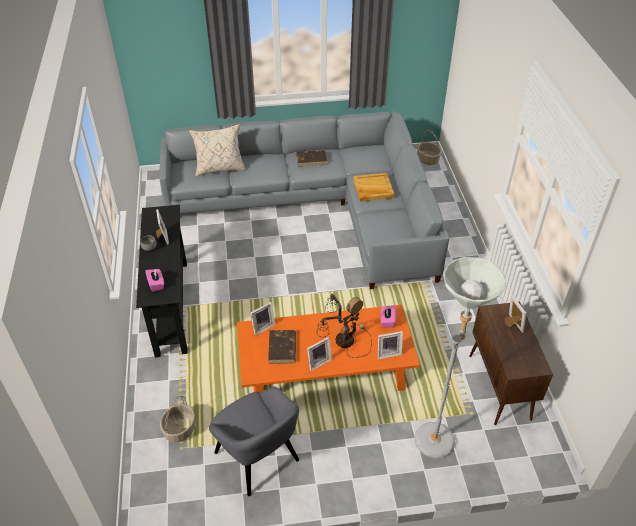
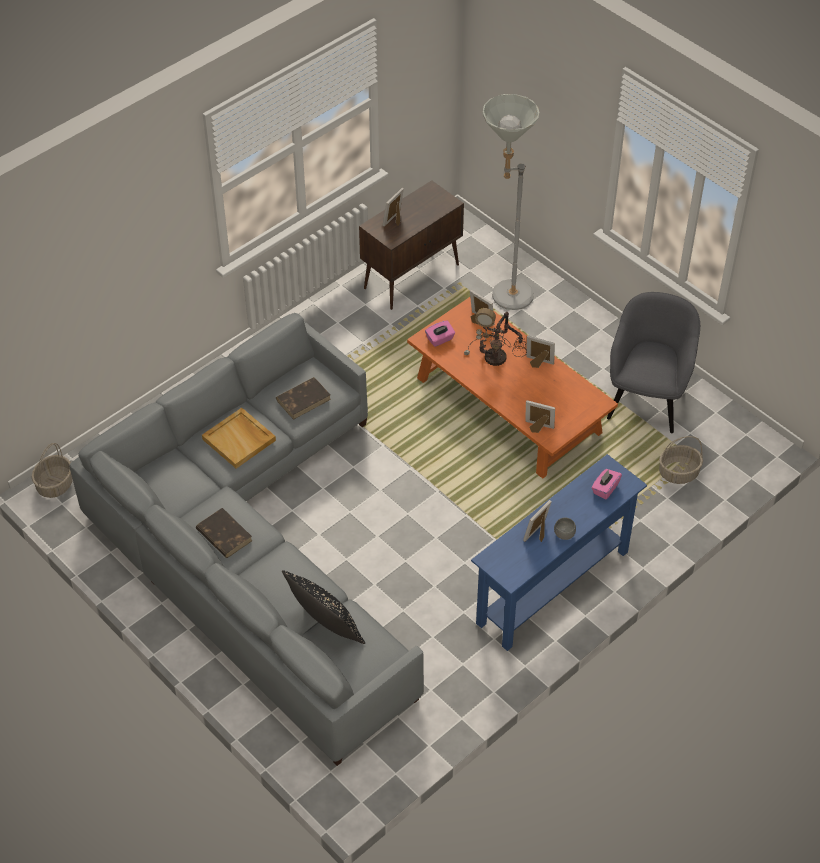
camera: 125 degrees left, 5 degrees up
black console table [136,205,188,357] -> blue console table [471,454,647,651]
beige pillow [189,124,246,176] -> black pillow [282,570,365,644]
brown book [268,330,296,364] -> brown book moved to [276,377,331,420]

